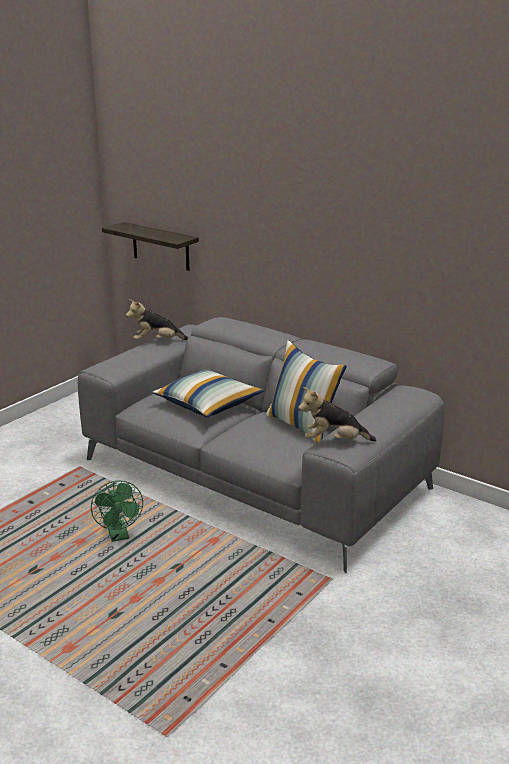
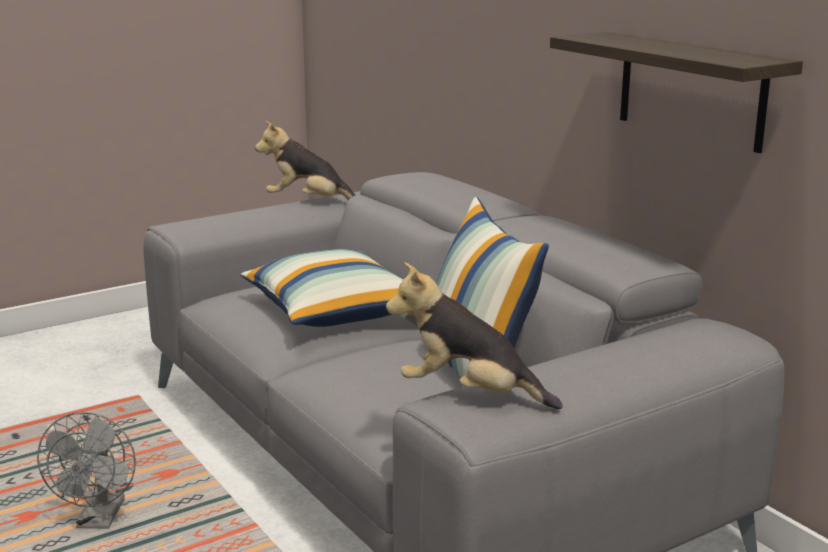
camera: 20 degrees right, 5 degrees down
green fan [91,481,143,542] -> grey fan [37,412,136,529]
shelf [102,222,199,271] -> shelf moved to [550,32,803,153]

